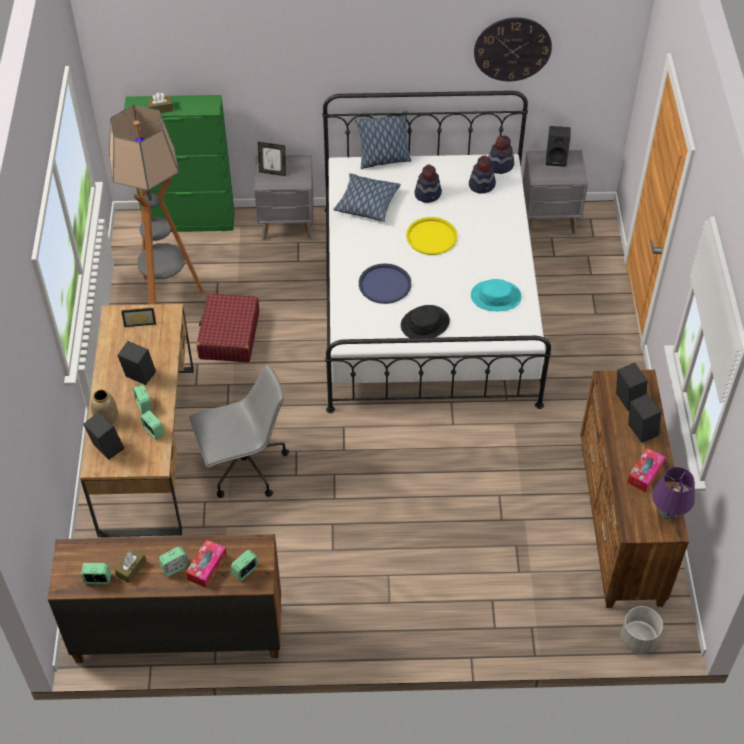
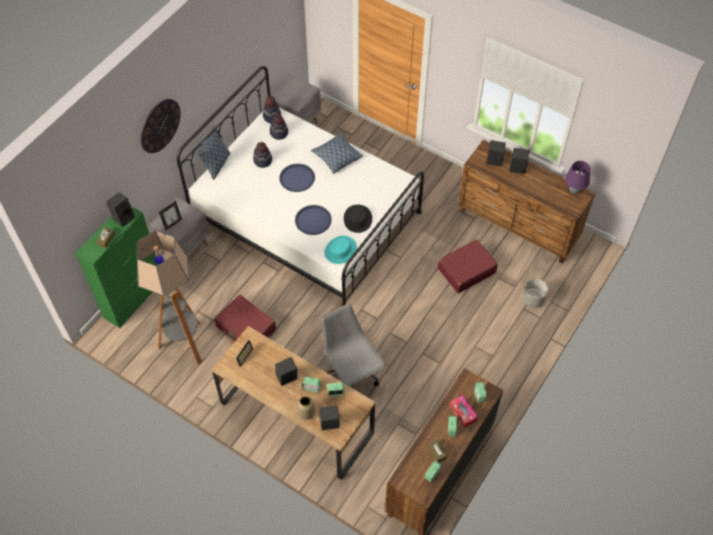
camera: 55 degrees left, 5 degrees up
grey office chair [189,364,289,498] -> grey office chair turned 45 degrees counterclockwise [321,304,385,387]
pillow [333,173,401,221] -> pillow moved to [311,133,363,174]
yellow tray [406,217,458,255] -> blue tray [279,164,315,192]
turquoise hat [471,279,521,311] -> turquoise hat moved to [324,236,357,264]
wall clock [474,17,552,81] -> wall clock moved to [140,99,181,153]
black speaker [546,126,571,167] -> black speaker moved to [106,192,135,227]
grey planter [621,606,663,654] -> grey planter moved to [523,279,548,308]
tissue box [627,448,665,492] -> none
none -> red suitcase [438,239,498,293]

